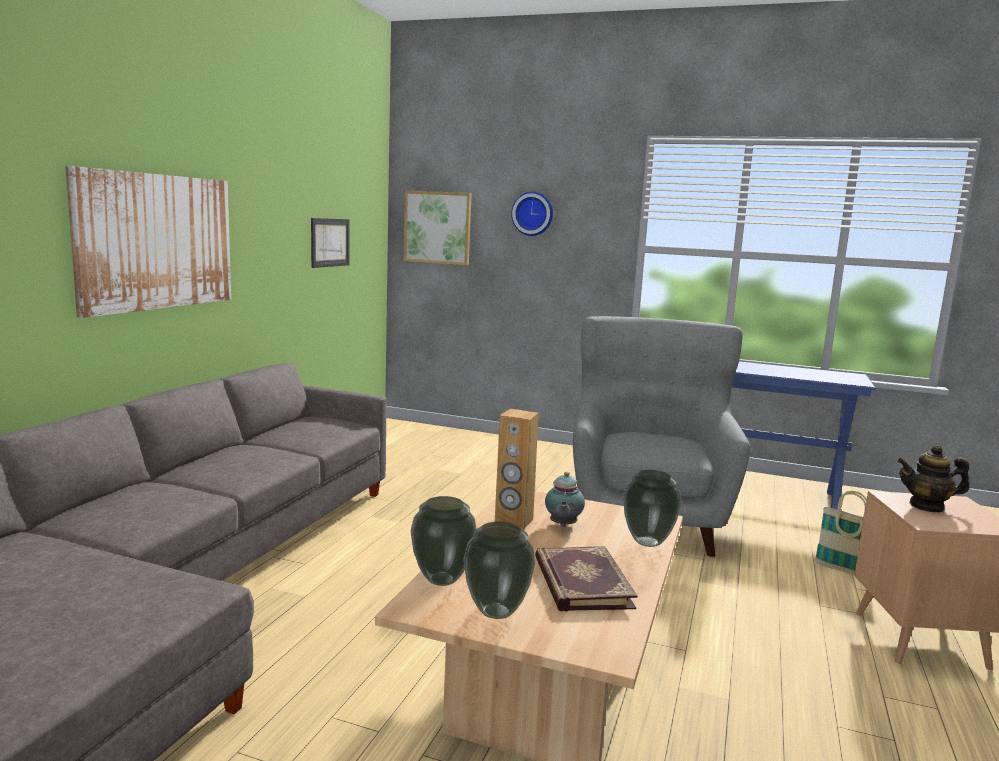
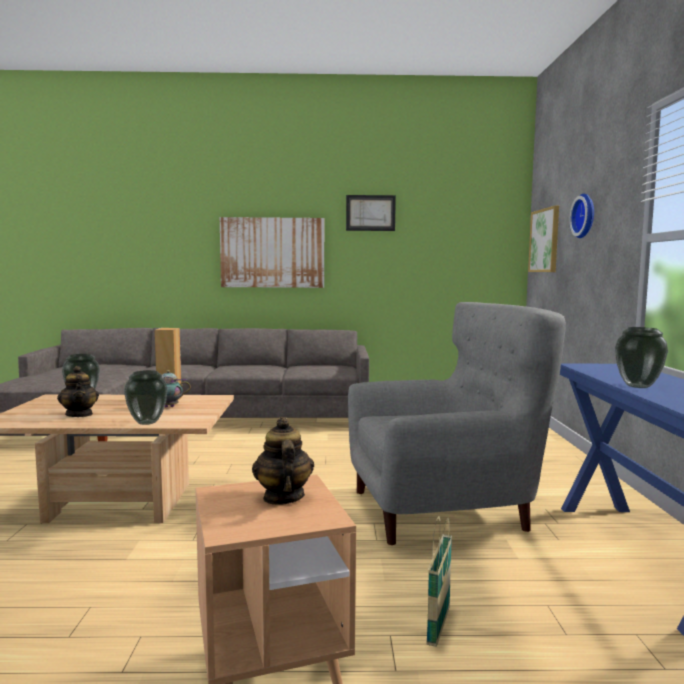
camera: 70 degrees right, 5 degrees down
picture [311,218,350,268] -> picture moved to [346,195,396,231]
vase [464,522,535,619] -> vase moved to [615,327,668,388]
book [535,546,637,611] -> teapot [57,366,99,417]

